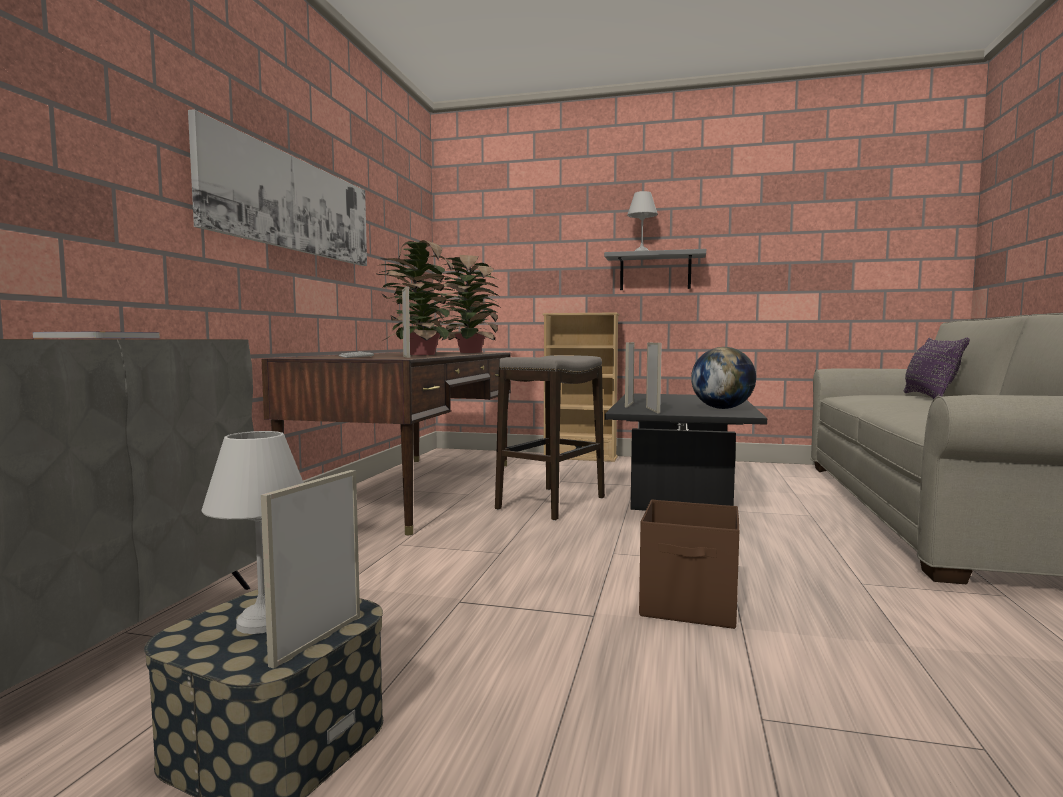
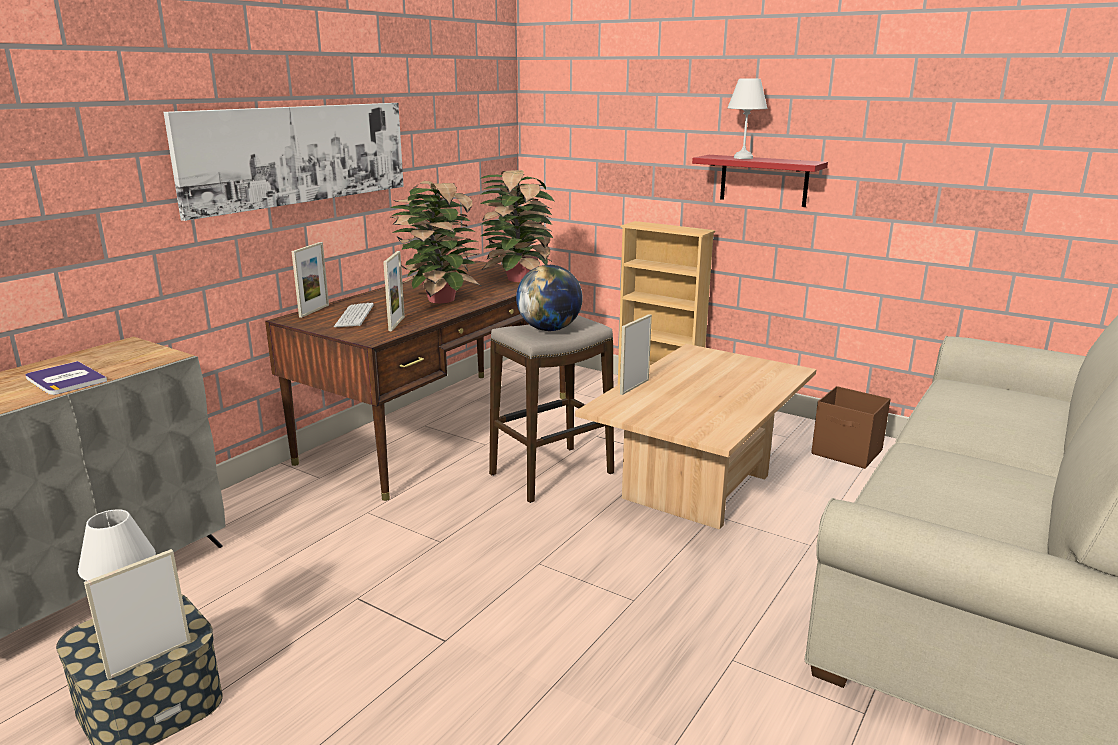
camera: 20 degrees right, 15 degrees up
grey shelf [604,249,706,290] -> red shelf [692,155,828,207]
black coffee table [605,393,767,511] -> beige coffee table [575,344,816,530]
brown storage box [639,500,739,629] -> brown storage box moved to [811,386,891,469]
picture frame [646,343,662,413] -> picture frame moved to [292,242,329,318]
globe [691,347,756,409] -> globe moved to [516,265,583,331]
purple pillow [903,337,970,399] -> none

